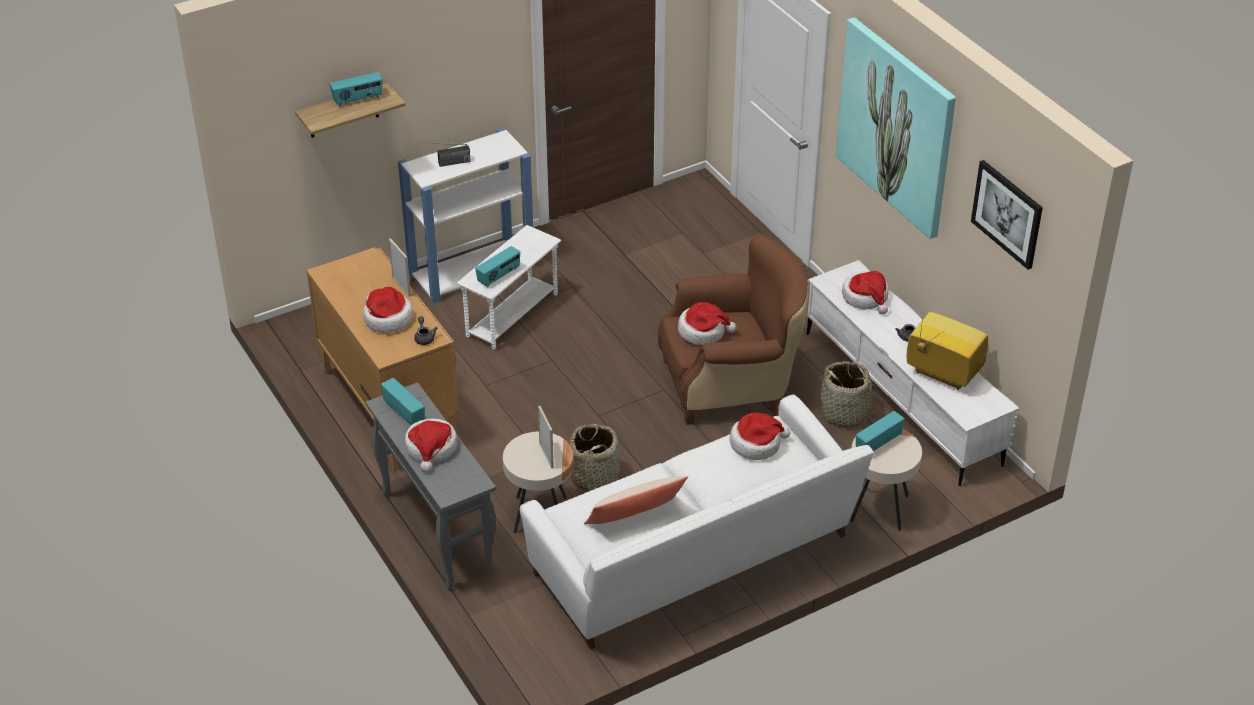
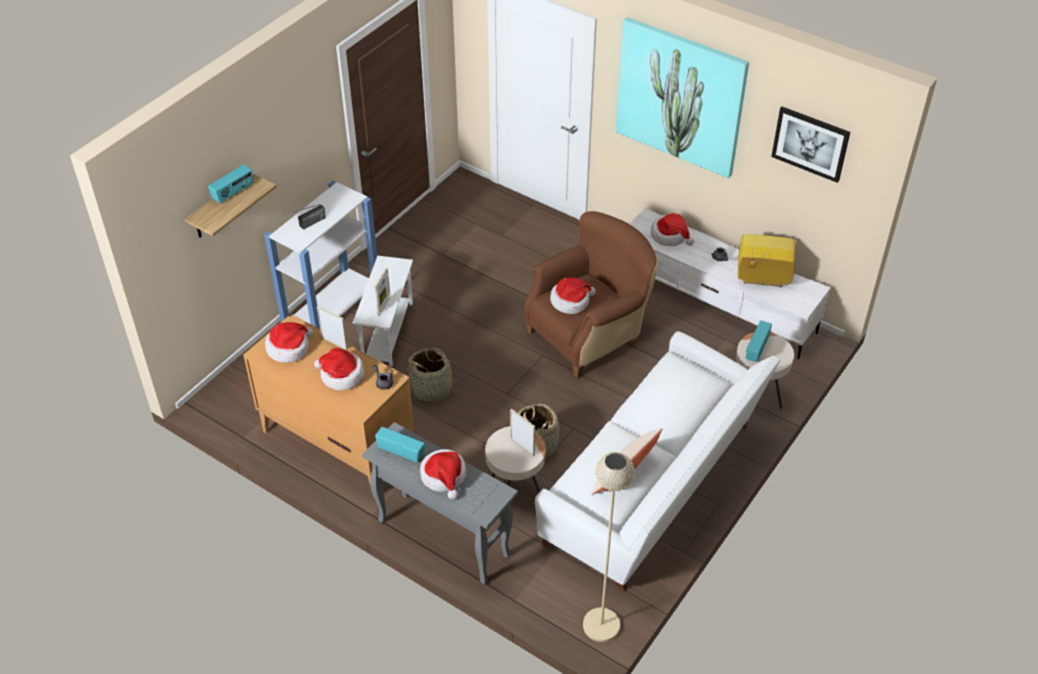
camera: 25 degrees left, 5 degrees up
radio [475,246,520,287] -> picture frame [375,268,391,316]
hat [730,413,790,460] -> hat moved to [265,322,313,363]
basket [815,361,883,428] -> basket moved to [408,347,461,403]
none -> beige floor lamp [583,452,634,642]

